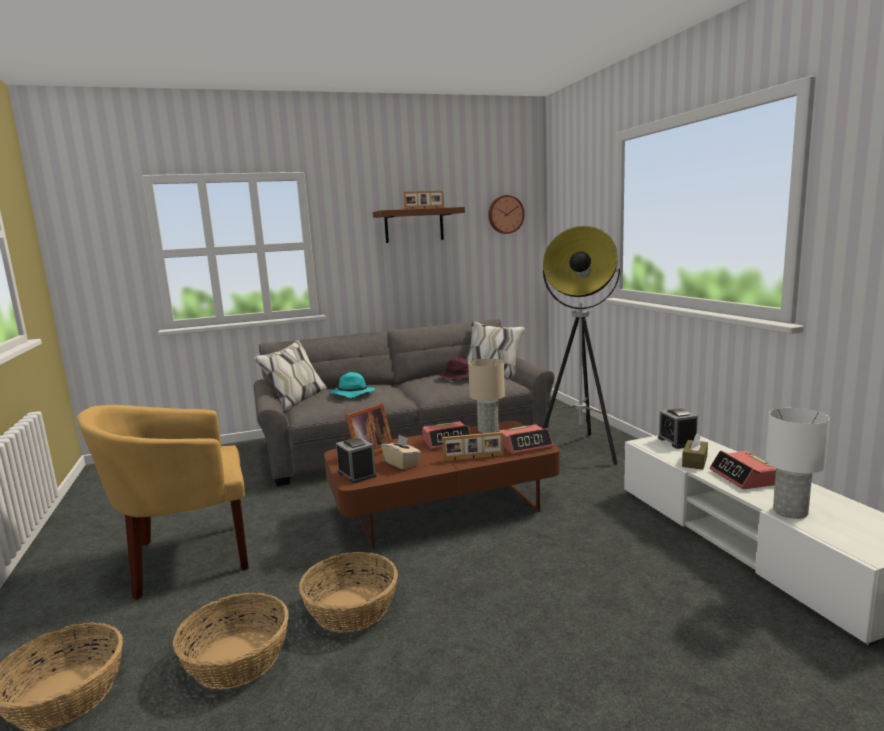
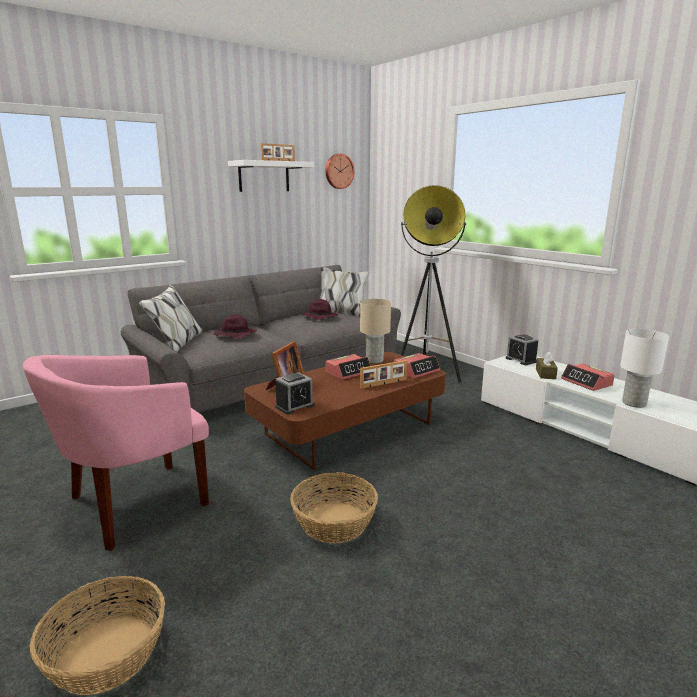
camera: 20 degrees left, 5 degrees up
yellow armchair [77,405,249,600] -> pink armchair [23,355,209,551]
basket [173,593,289,689] -> none
turquoise hat [330,372,375,398] -> purple hat [214,315,257,339]
alarm clock [336,437,376,483] -> alarm clock turned 105 degrees clockwise [275,372,314,415]
brown shelf [373,207,465,243] -> white shelf [228,160,315,192]
beige tissue box [381,434,421,470] -> none

